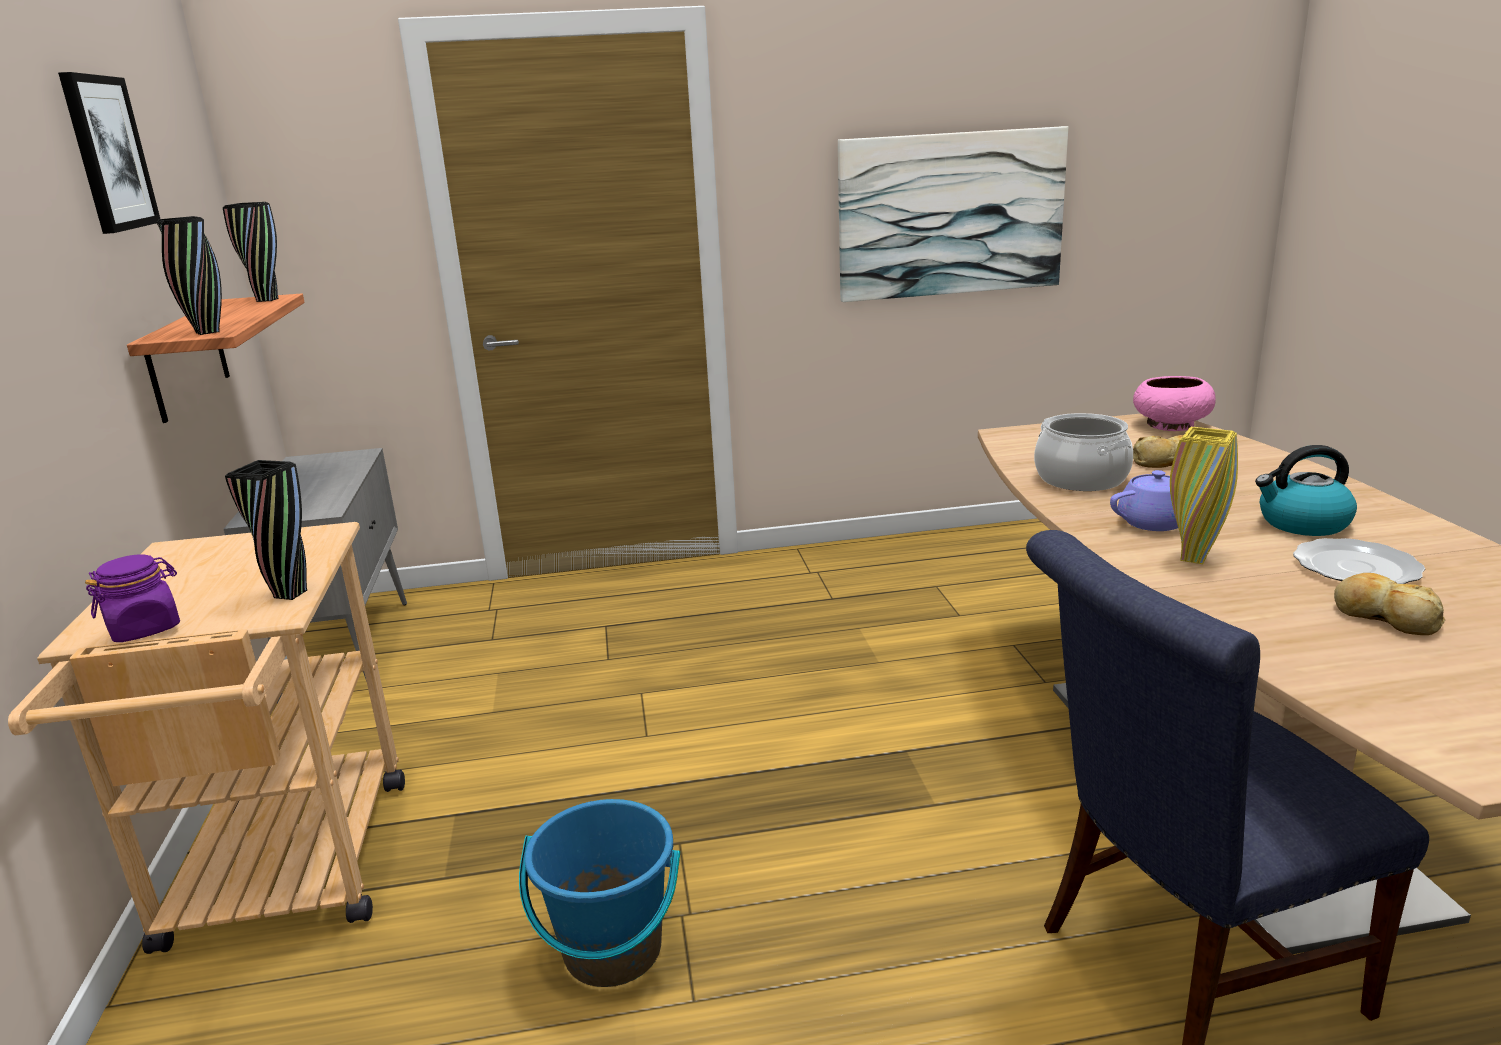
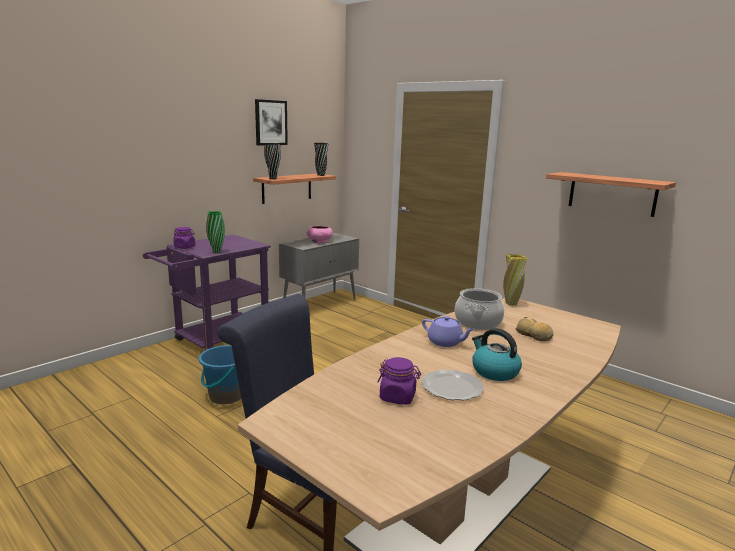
camera: 50 degrees right, 5 degrees down
beige cart [8,522,405,954] -> purple cart [143,235,270,350]
black vase [225,460,307,600] -> green vase [206,211,225,253]
picture [838,126,1068,302] -> shelf [546,172,676,217]
pink bowl [1133,376,1216,431] -> pink bowl moved to [307,226,333,243]
yellow vase [1170,427,1238,564] -> yellow vase moved to [503,254,528,305]
bread [1334,573,1445,635] -> purple jar [378,357,421,405]

